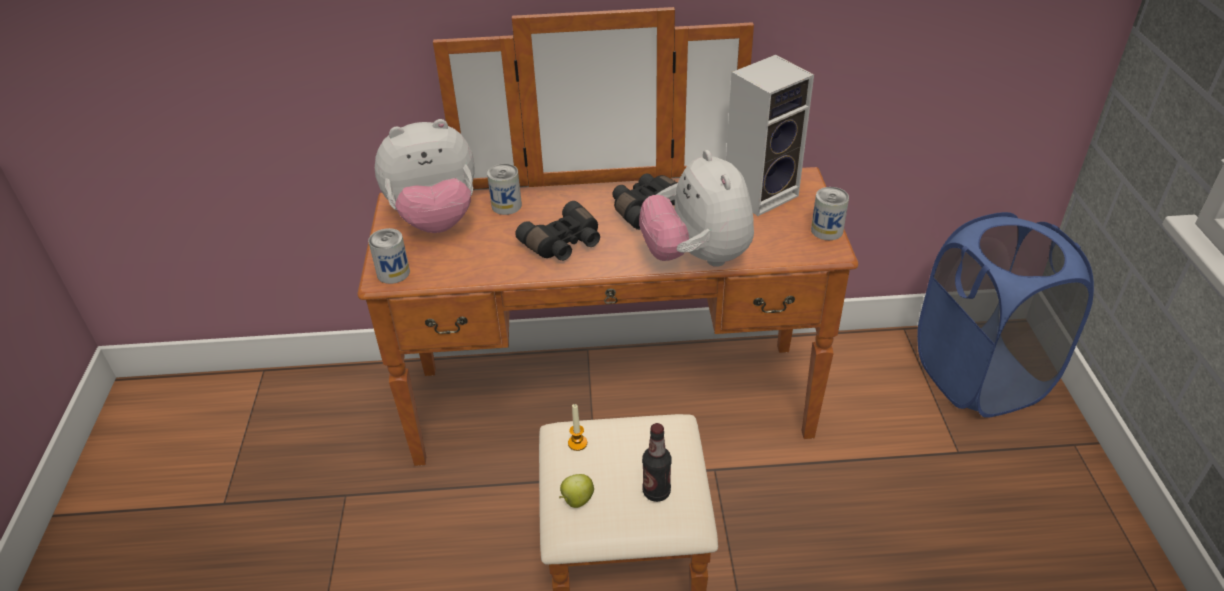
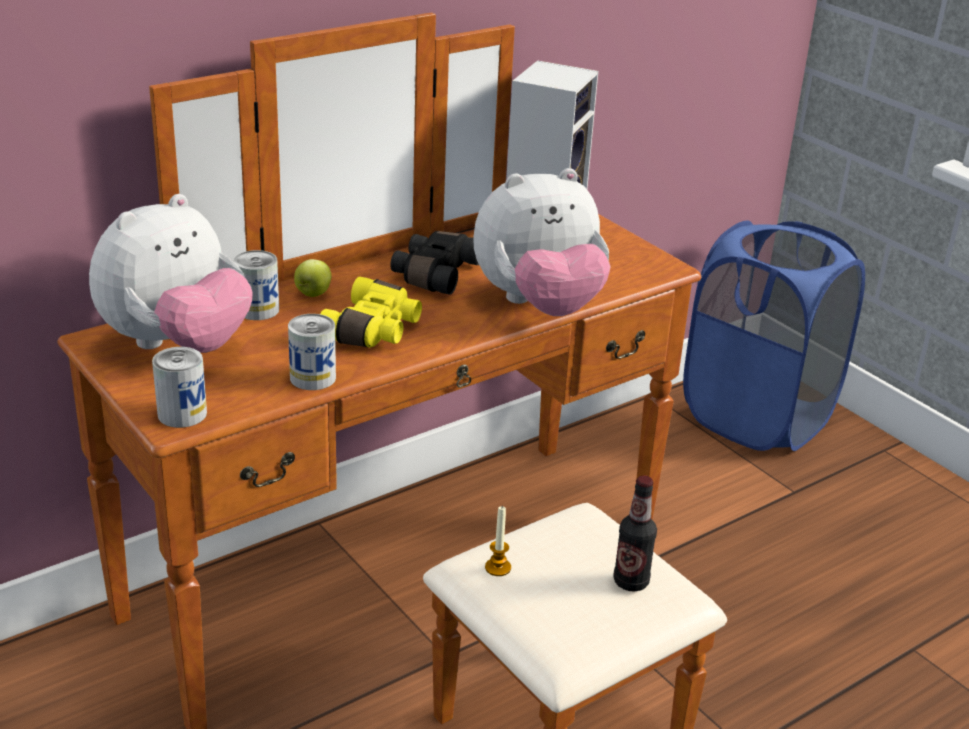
camera: 35 degrees left, 10 degrees down
black binoculars [515,201,600,261] -> yellow binoculars [320,277,422,347]
apple [559,474,594,508] -> apple moved to [294,259,332,297]
plush toy [639,150,754,267] -> plush toy turned 60 degrees counterclockwise [473,168,611,316]
can [811,187,849,240] -> can moved to [288,314,336,390]

